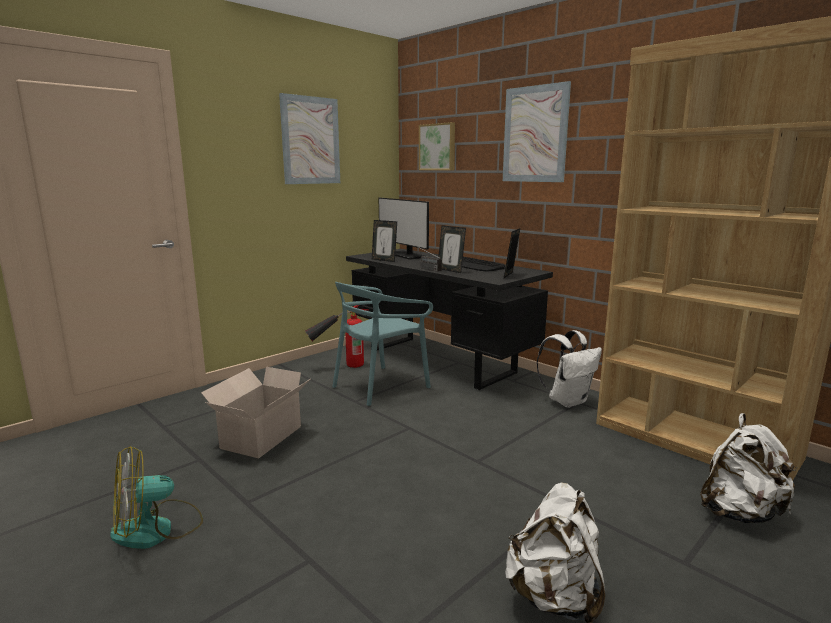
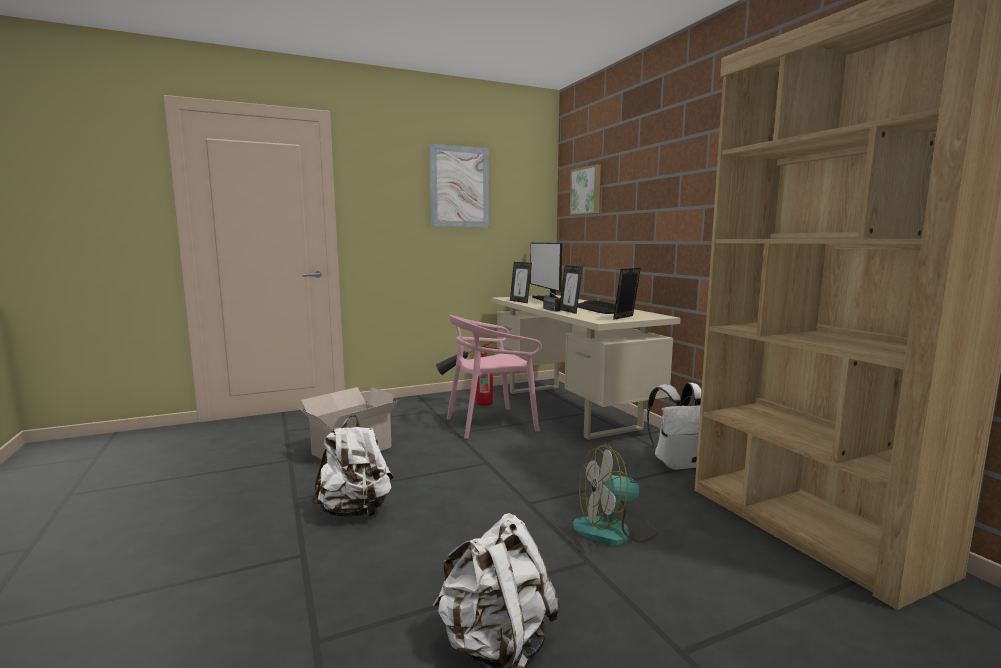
camera: 20 degrees right, 5 degrees down
fan [110,446,203,549] -> fan moved to [573,445,657,546]
turquoise chair [332,282,433,406] -> pink chair [447,315,542,439]
black desk [346,249,553,390] -> beige desk [491,295,681,440]
picture [503,81,571,182] -> none
white backpack [700,413,798,523] -> white backpack moved to [311,415,394,517]

